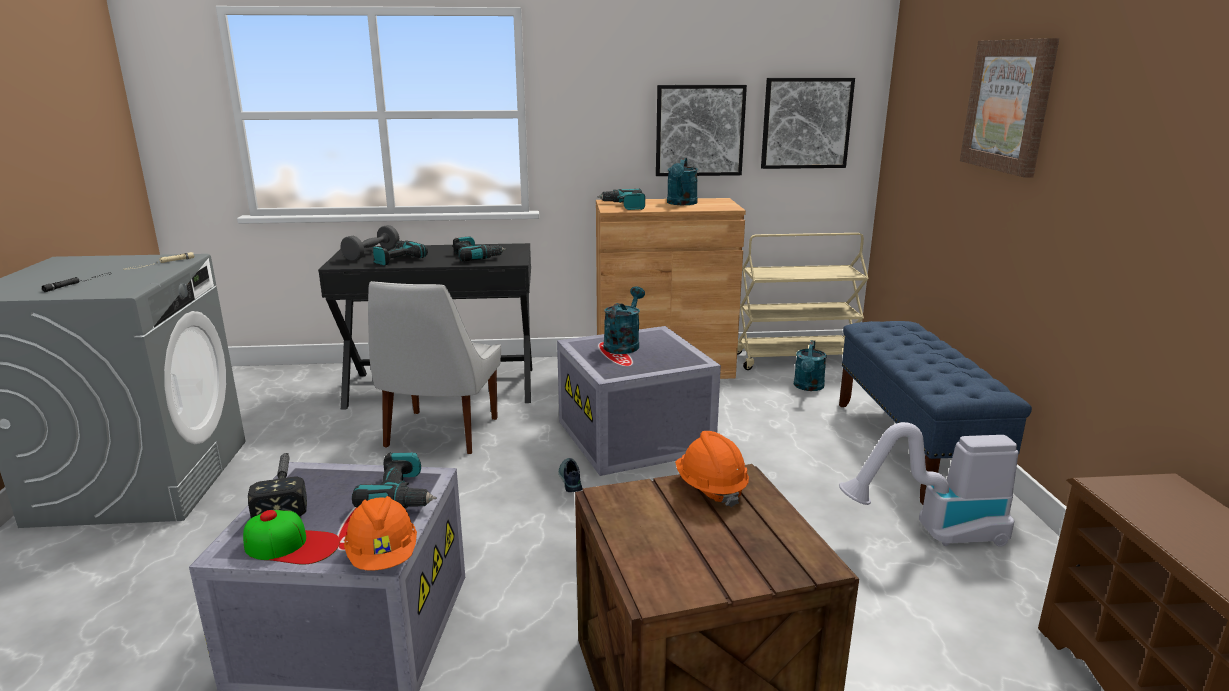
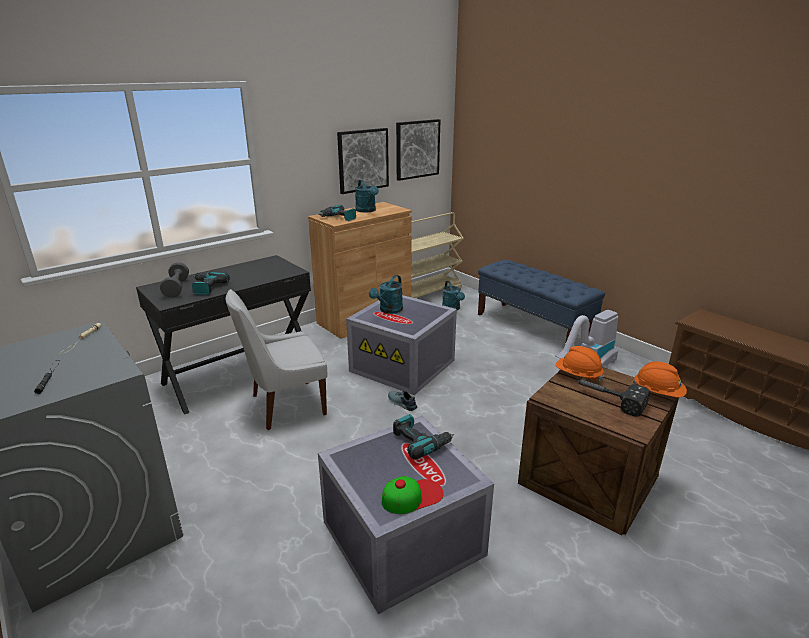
camera: 35 degrees left, 5 degrees up
hammer [248,453,307,518] -> hammer moved to [575,380,650,417]
orange hard hat [344,496,417,570] -> orange hard hat moved to [633,361,687,397]
white chair [368,281,501,454] -> white chair turned 90 degrees clockwise [225,289,327,430]
power drill [453,236,506,261] -> none
turquoise watering can [604,286,645,354] -> turquoise watering can turned 135 degrees counterclockwise [369,275,403,314]
picture [960,38,1059,178] -> none

